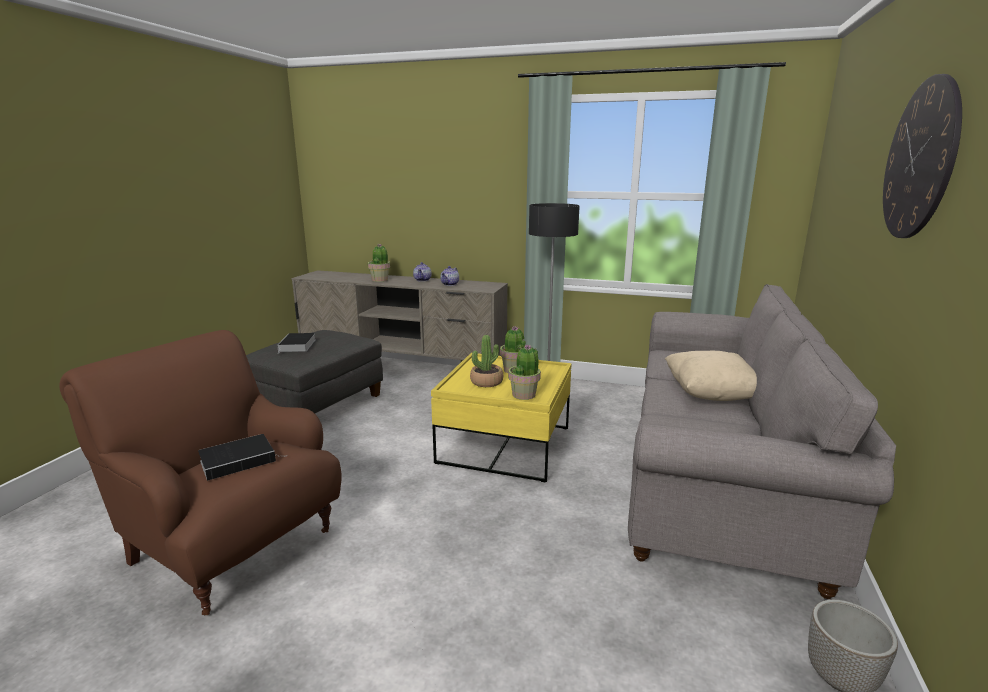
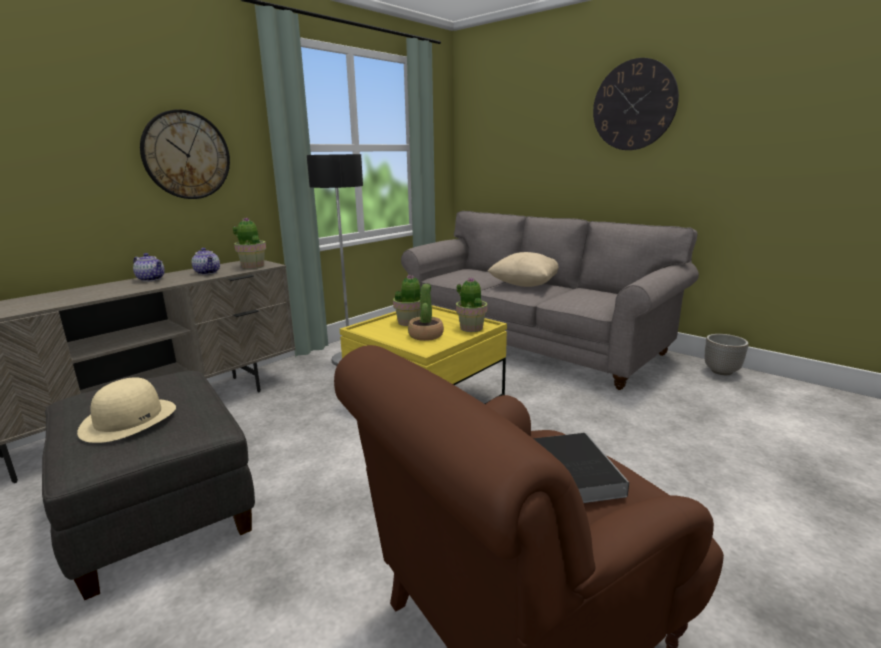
camera: 65 degrees left, 0 degrees up
book [277,333,316,352] -> beige hat [77,377,176,443]
potted plant [368,244,390,282] -> potted plant moved to [233,218,266,269]
none -> wall clock [140,110,230,199]

